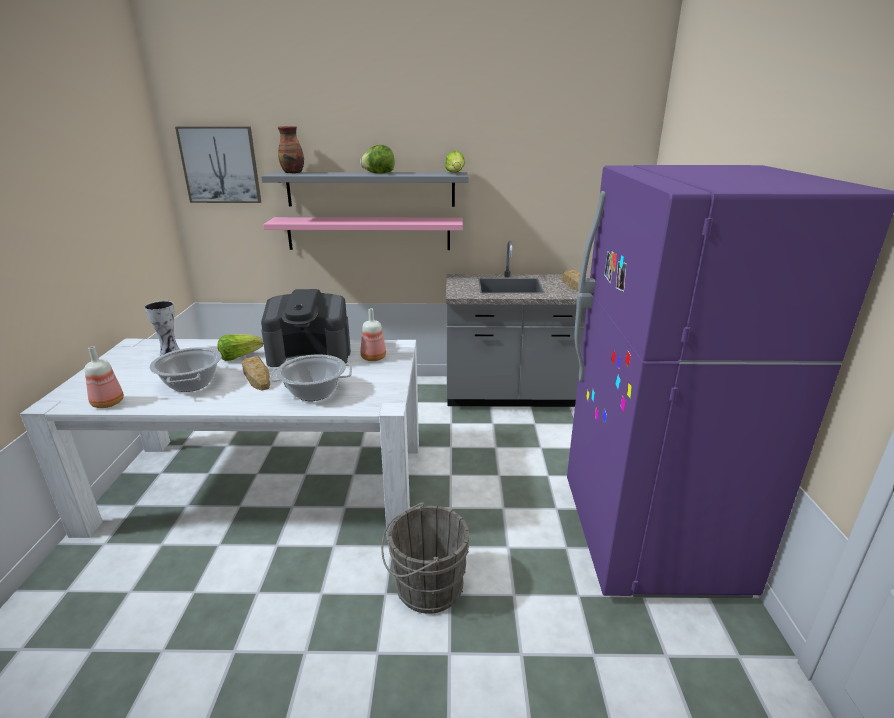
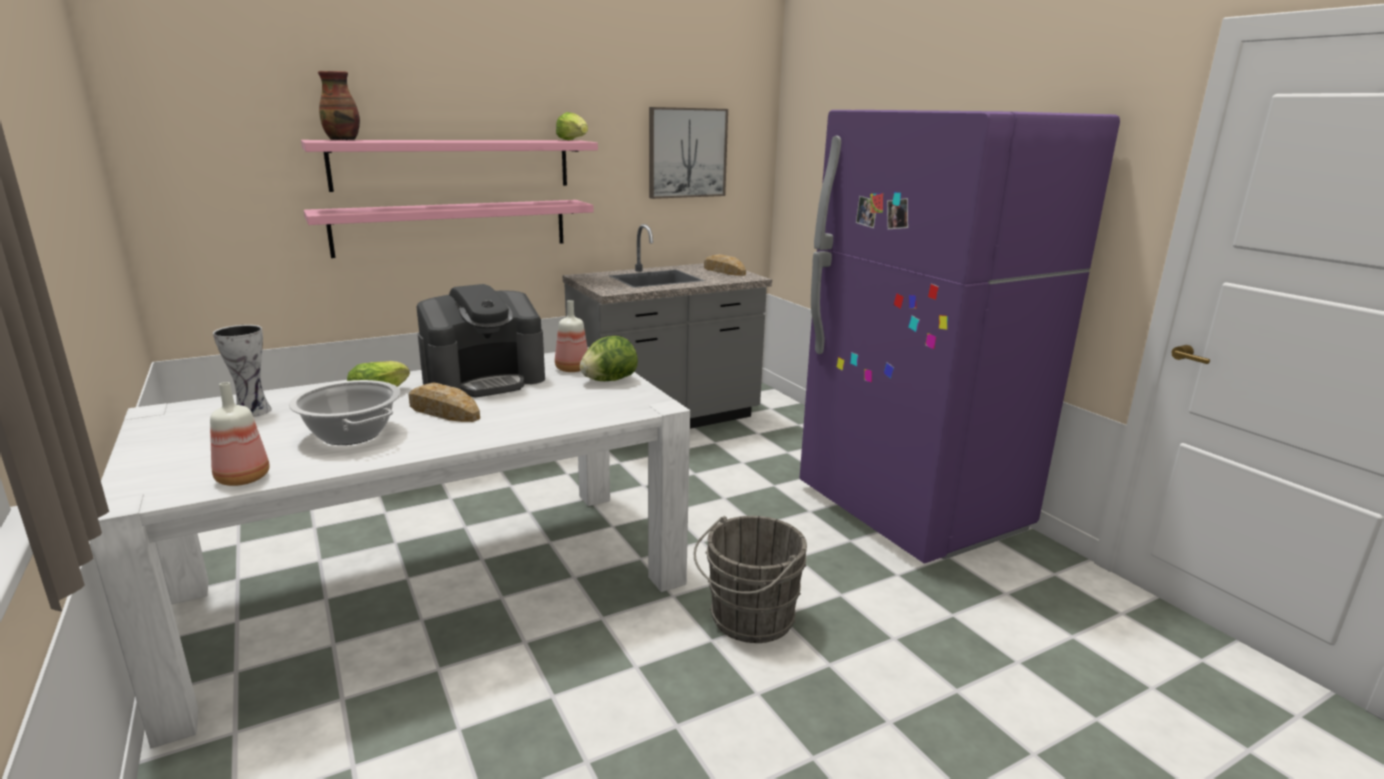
camera: 30 degrees left, 5 degrees down
picture [175,127,261,203] -> picture moved to [649,107,728,199]
grey shelf [261,172,468,207] -> pink shelf [301,140,598,192]
cooking pot [270,354,352,401] -> none
lettuce [360,145,395,174] -> lettuce moved to [580,336,638,381]

